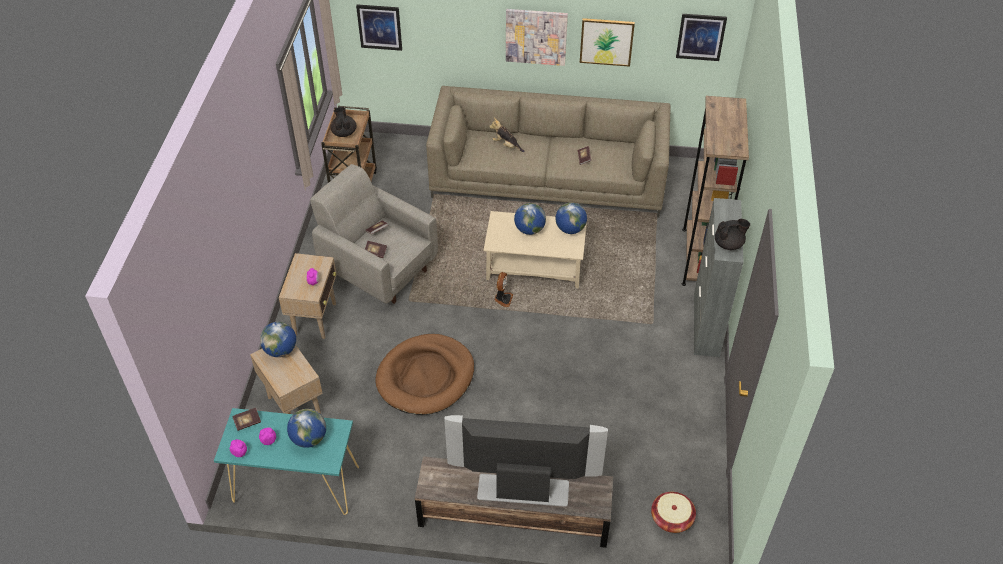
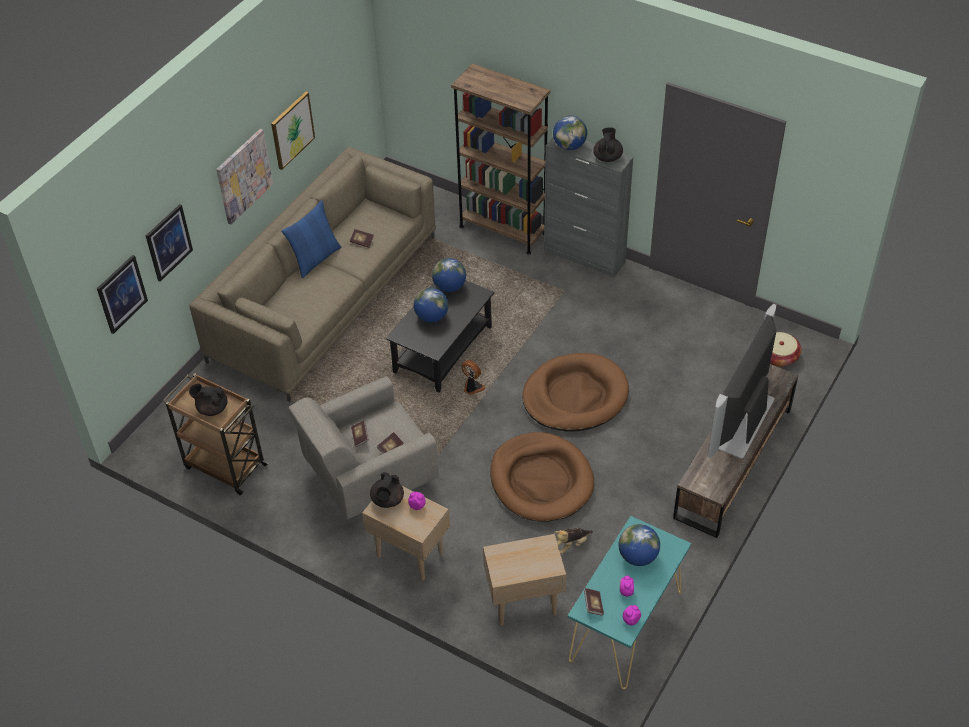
camera: 65 degrees left, 0 degrees up
globe [260,322,296,357] -> globe moved to [553,116,587,150]
beige coffee table [483,211,587,288] -> black coffee table [386,280,494,393]
plush toy [489,118,525,152] -> plush toy moved to [556,528,593,554]
picture [676,14,727,61] -> picture moved to [146,204,193,282]
none -> blue pillow [281,200,341,278]
none -> black teapot [370,472,404,508]
none -> brown dog bed [523,353,629,431]

